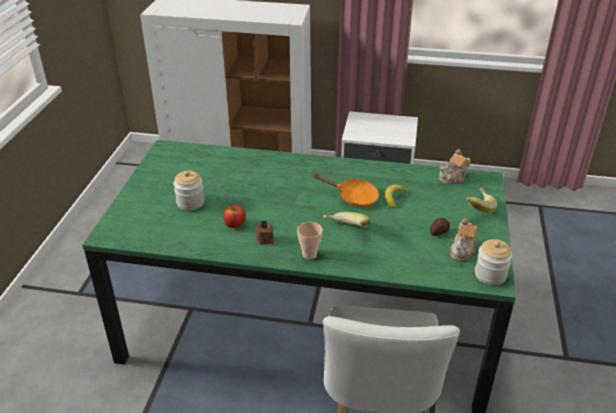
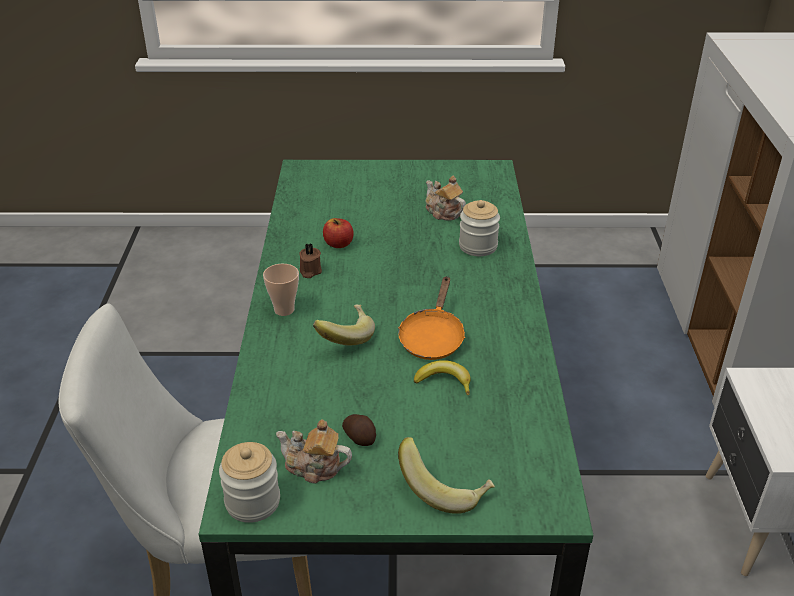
camera: 80 degrees right, 0 degrees up
jar [173,171,204,211] -> jar moved to [459,200,500,256]
teapot [439,149,471,184] -> teapot moved to [426,176,466,221]

